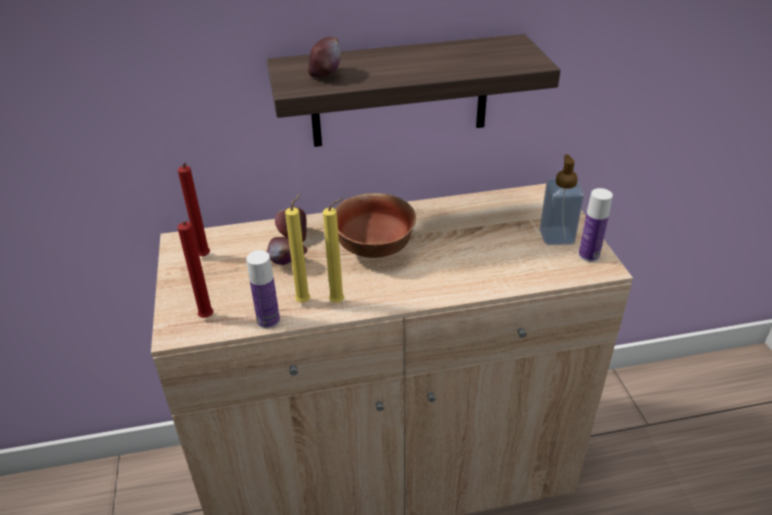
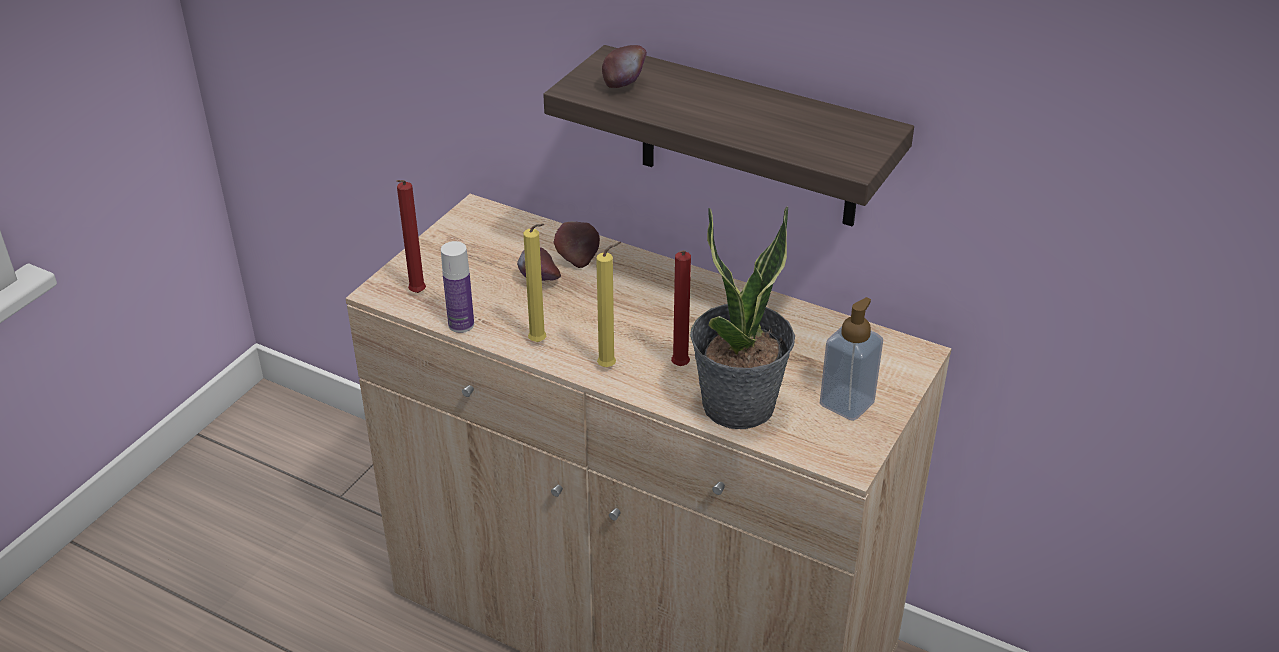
camera: 40 degrees right, 0 degrees up
red candle [178,163,210,257] -> red candle moved to [671,250,691,366]
yellow candle [285,193,310,302] -> yellow candle moved to [596,242,621,367]
bowl [335,193,416,258] -> none
bottle [579,188,613,262] -> none
none -> potted plant [690,206,795,429]

